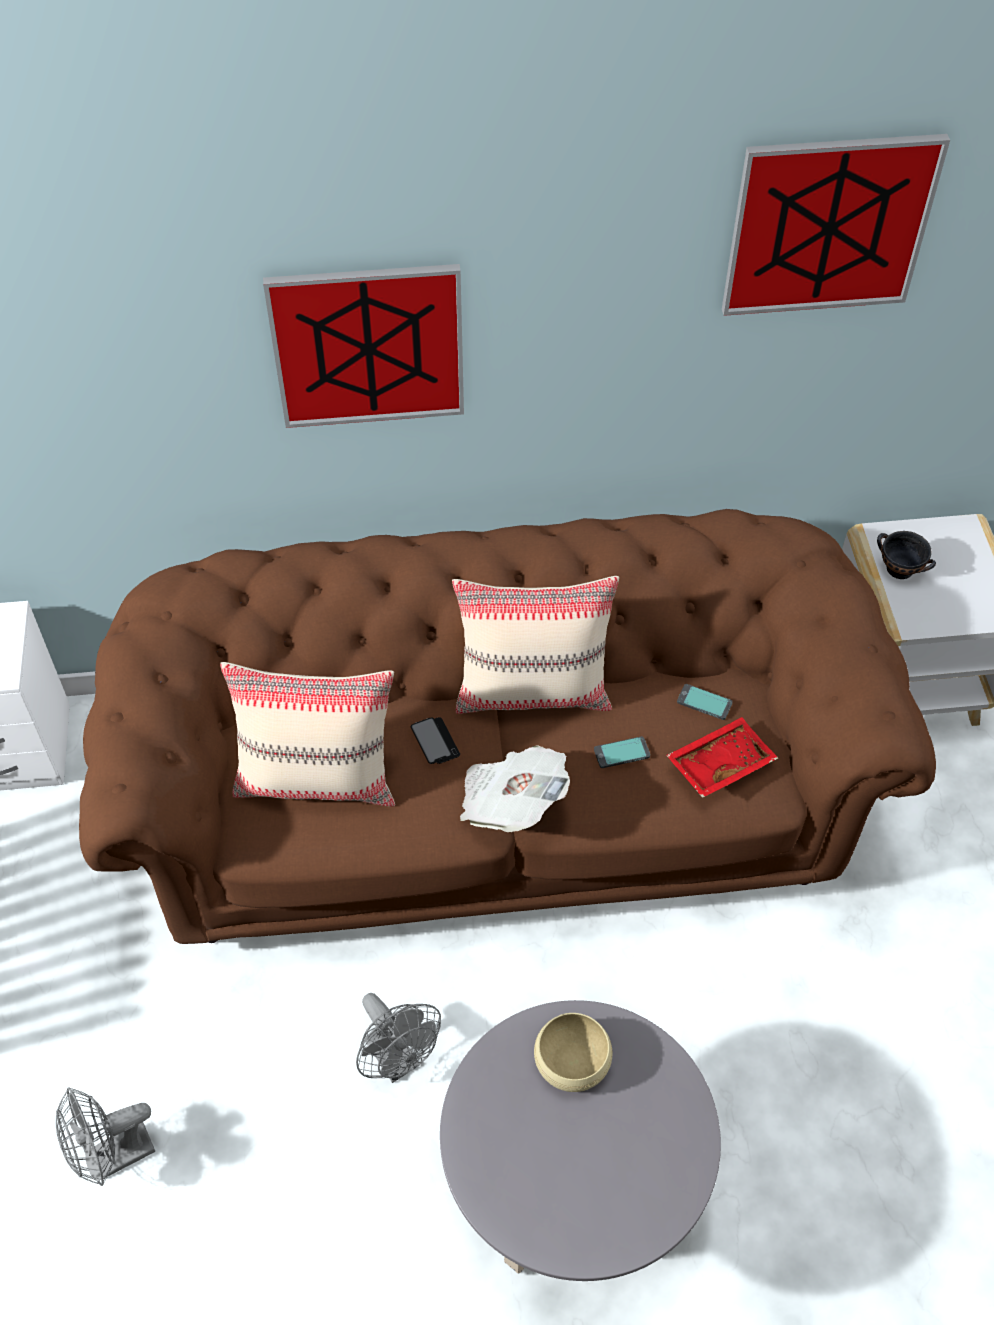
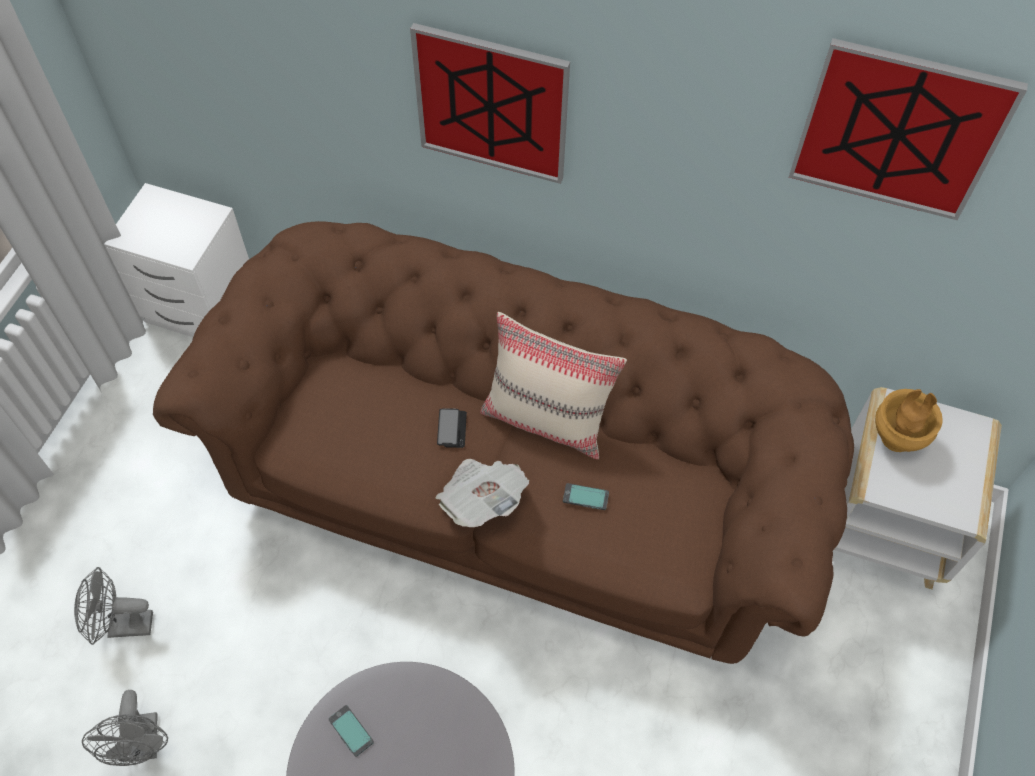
camera: 25 degrees right, 5 degrees up
beige pillow [220,662,395,807] -> none
grey fan [356,993,441,1083] -> grey fan moved to [82,690,168,766]
beige bowl [534,1013,612,1092] -> none
red tray [666,717,778,798] -> none
phone [677,684,733,720] -> phone moved to [329,705,374,757]
black bowl [877,531,936,579] -> brown vase [875,389,943,452]

